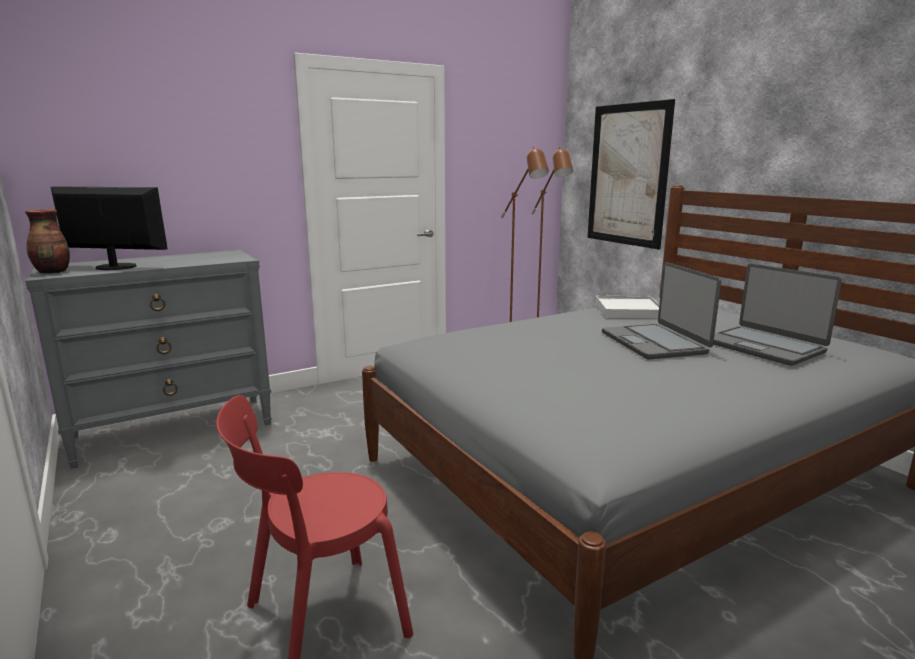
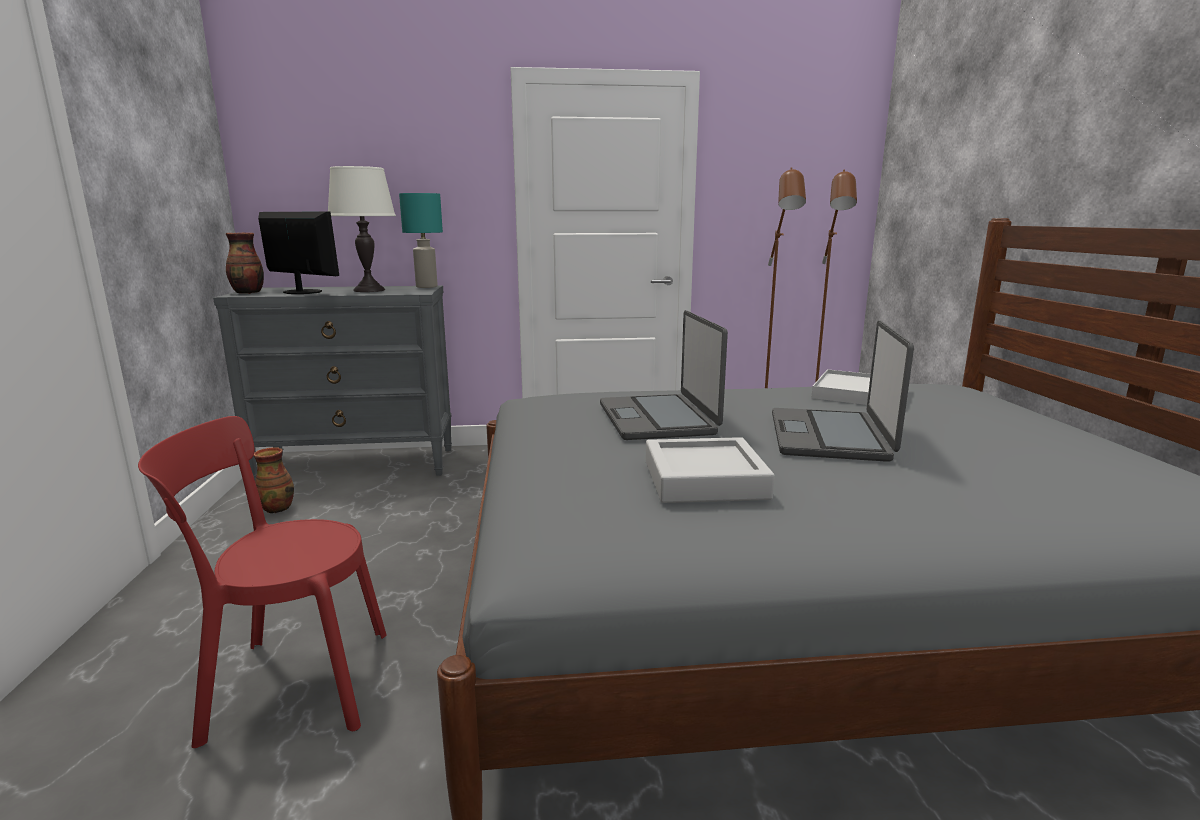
camera: 25 degrees right, 0 degrees up
picture [587,99,675,250] -> none
laptop [713,263,842,366] -> laptop moved to [600,310,728,440]
none -> vase [253,447,294,513]
none -> white table lamp [328,166,396,292]
none -> turquoise table lamp [399,193,443,288]
none -> grey tray [646,437,775,503]

